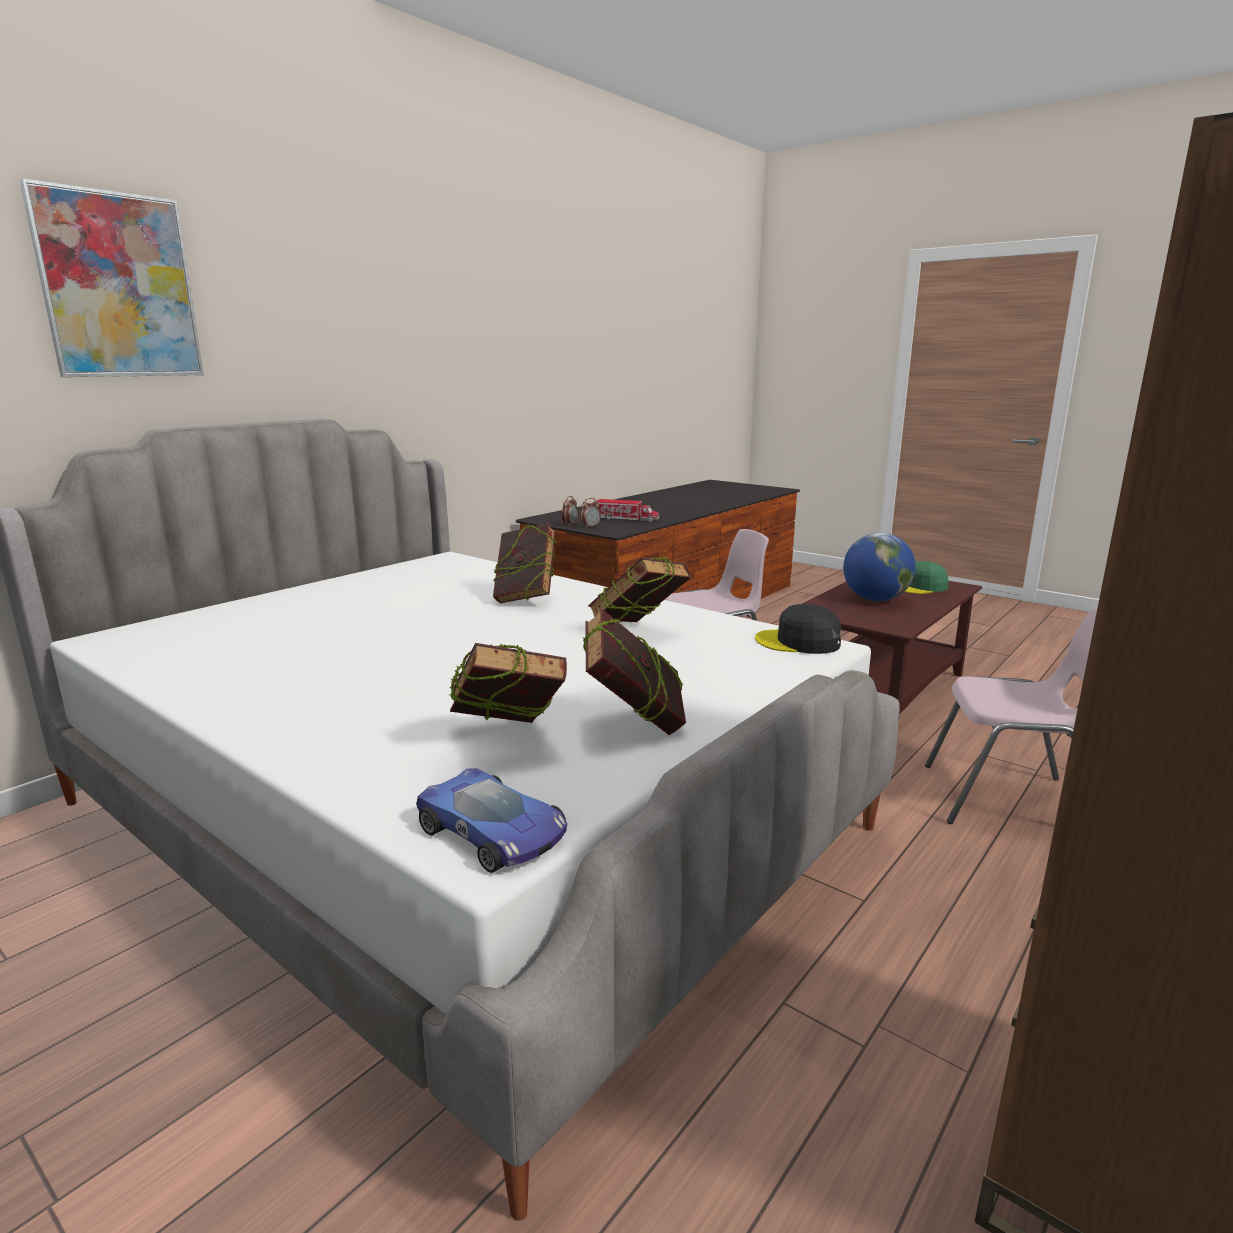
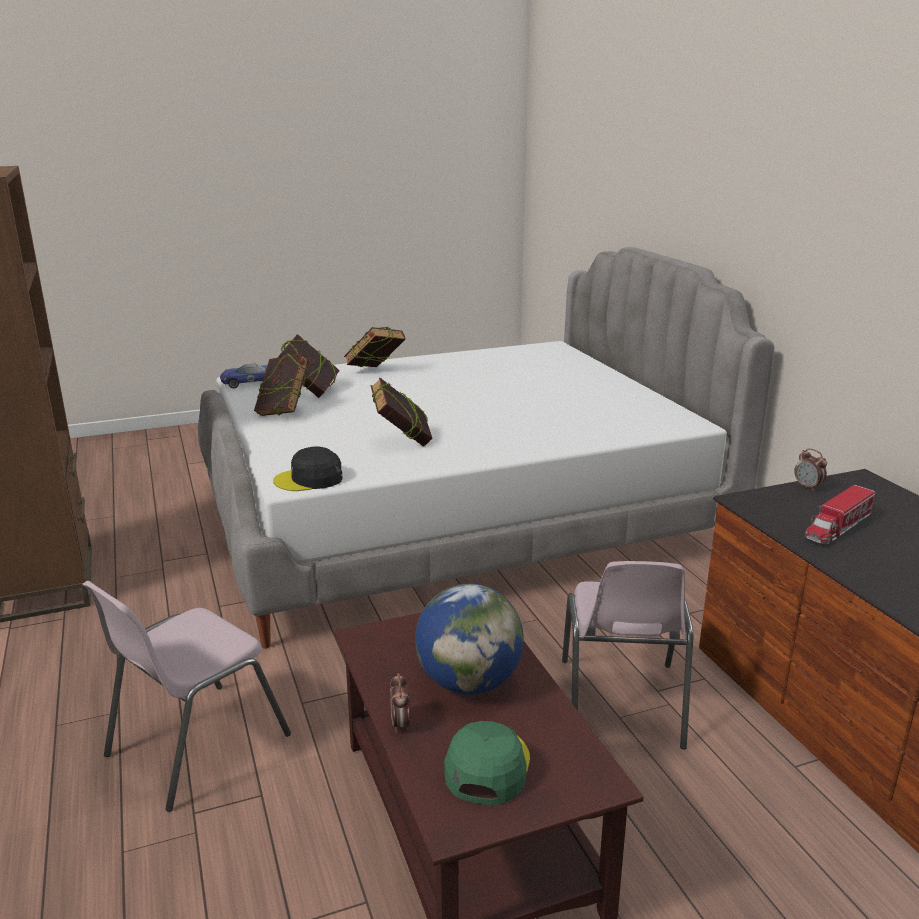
camera: 120 degrees right, 5 degrees up
picture [20,179,204,377] -> none
book [493,523,557,603] -> book moved to [344,327,406,367]
alarm clock [579,498,601,528] -> alarm clock moved to [390,673,411,733]
black cap [755,604,842,654] -> black cap turned 150 degrees counterclockwise [273,446,343,491]

